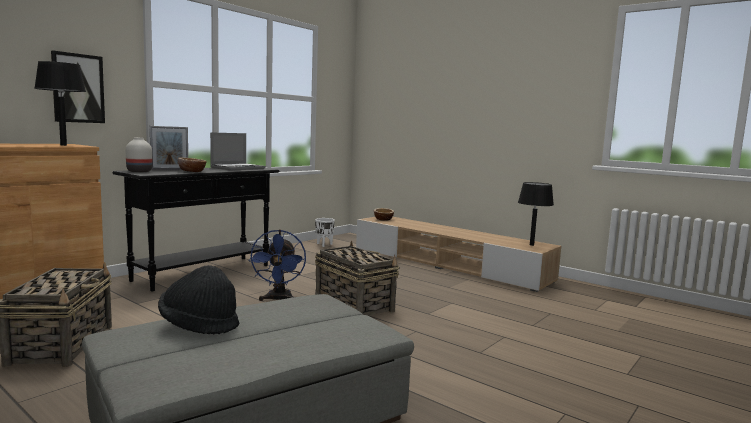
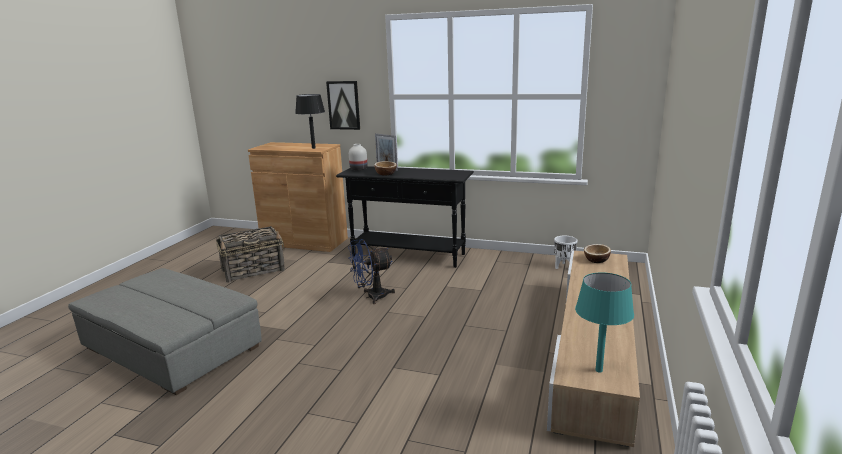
camera: 70 degrees right, 10 degrees up
black hat [158,265,239,334] -> none
laptop [210,132,266,171] -> none
basket [315,240,400,316] -> none
black table lamp [518,182,554,246] -> turquoise table lamp [575,272,634,373]

